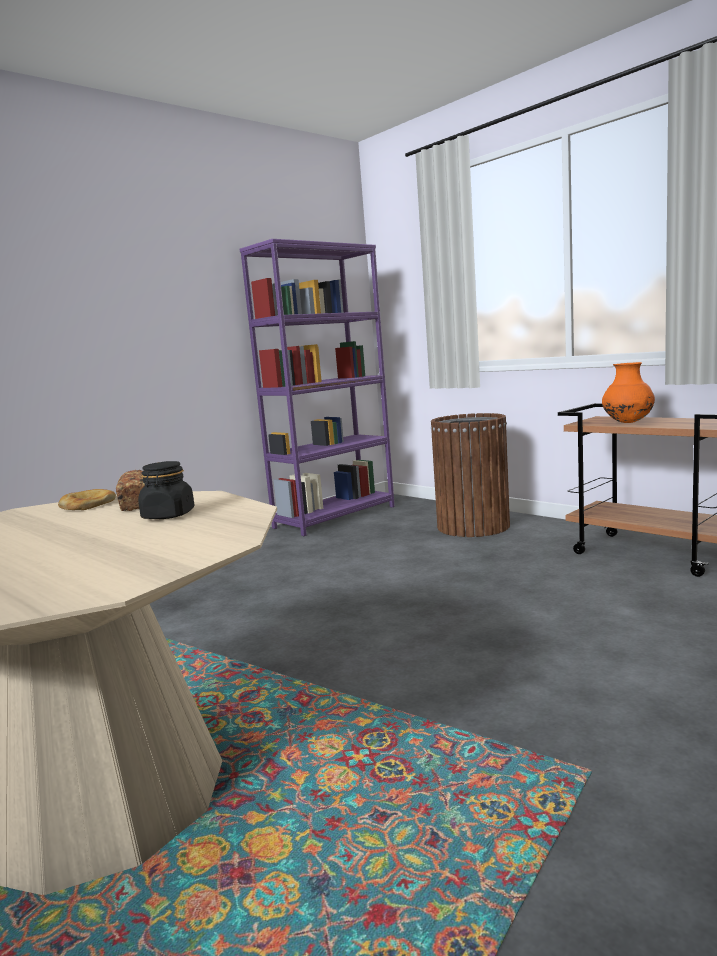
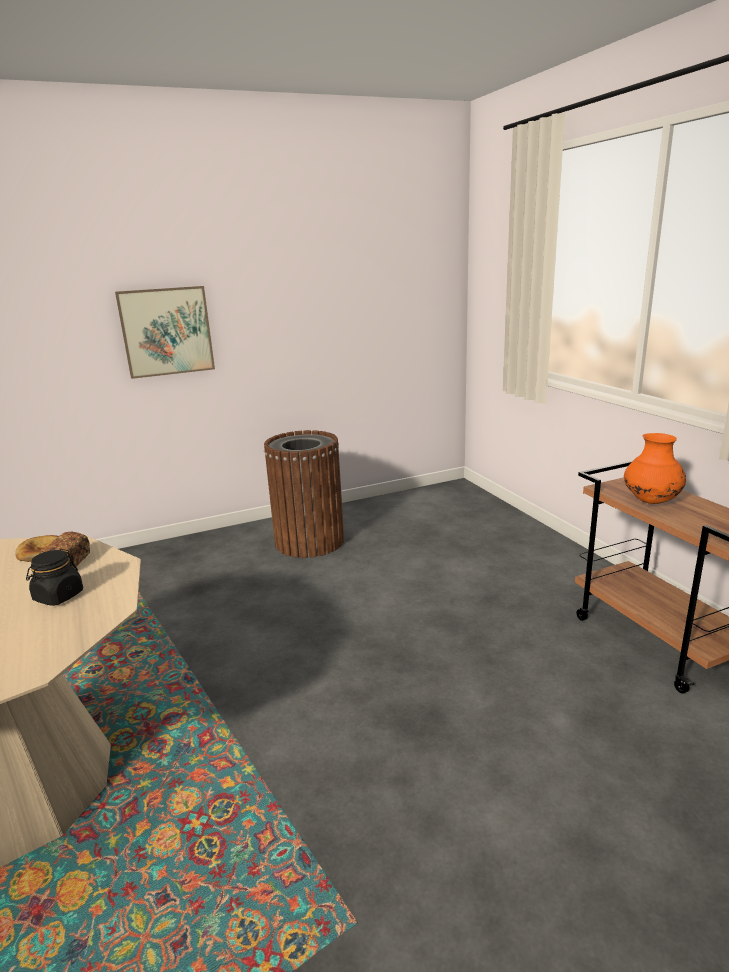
camera: 20 degrees right, 10 degrees up
purple bookcase [240,239,395,536] -> none
brown trash can [431,413,510,537] -> brown trash can moved to [264,430,344,558]
none -> picture [115,286,215,379]

